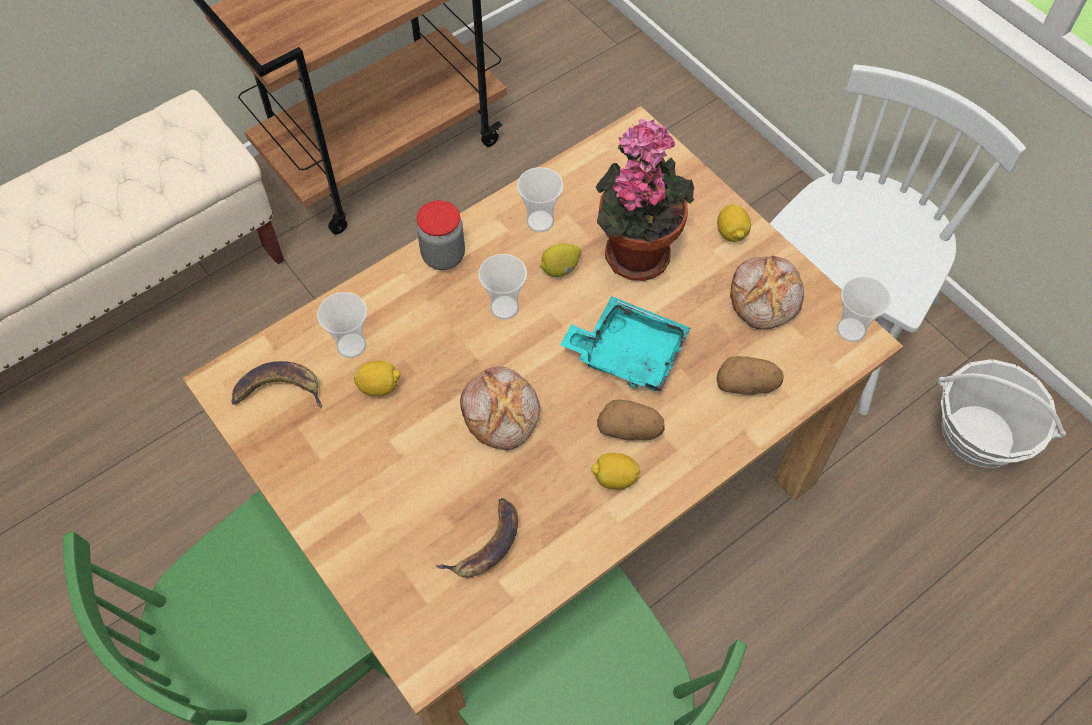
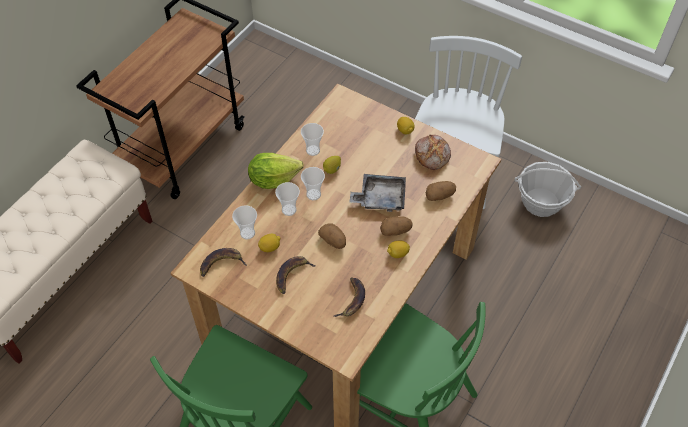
camera: 20 degrees left, 5 degrees down
jar [416,200,465,270] -> lettuce [248,153,304,189]
bread [460,366,541,450] -> potato [318,224,346,249]
turquoise tray [560,296,691,392] -> grey tray [350,174,406,212]
potted plant [596,119,694,281] -> none
cup [837,276,891,342] -> cup moved to [275,182,300,216]
none -> banana [276,256,316,294]

